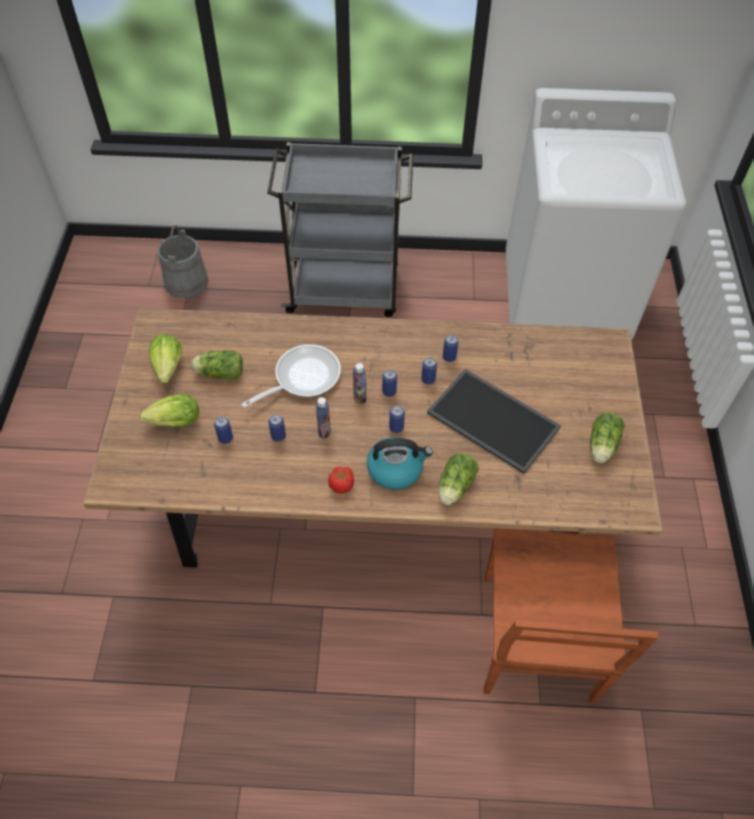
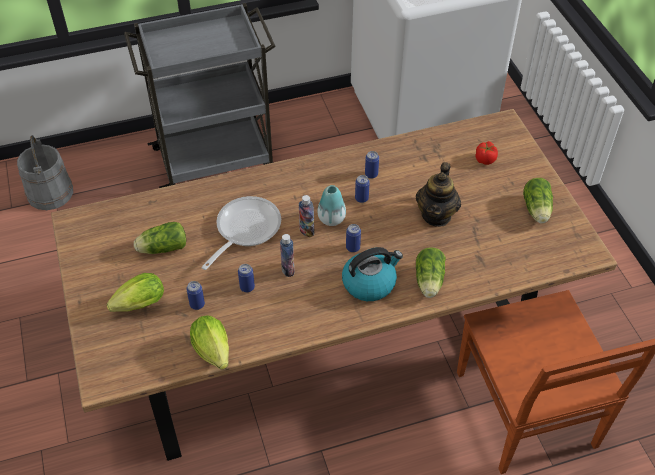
camera: 20 degrees left, 5 degrees down
lettuce [149,334,182,383] -> lettuce moved to [190,316,229,370]
tomato [328,466,354,494] -> tomato moved to [476,141,498,165]
can [382,369,397,397] -> vase [317,185,346,226]
tray [427,369,561,474] -> teapot [416,162,461,227]

